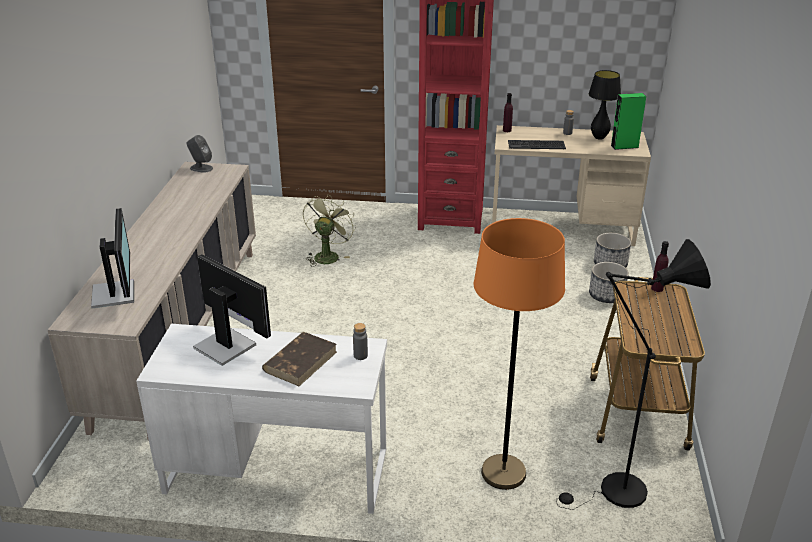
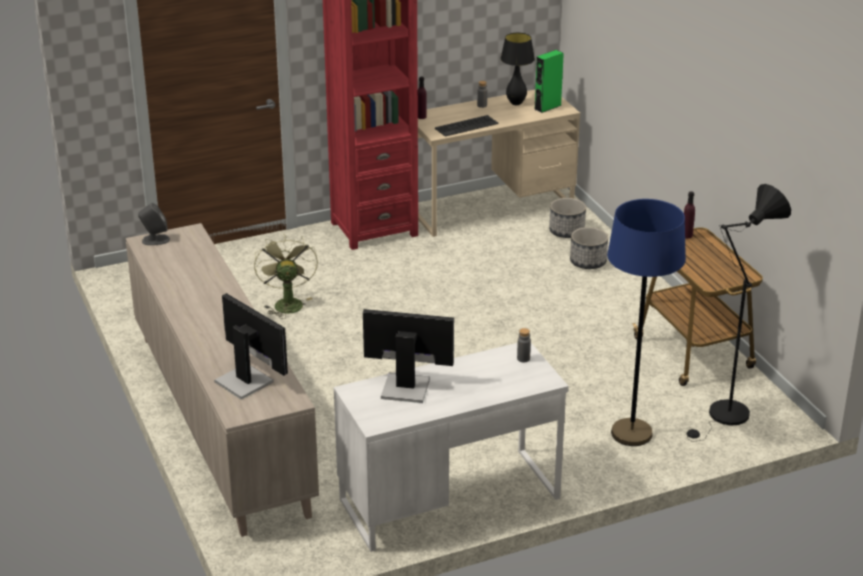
camera: 30 degrees left, 0 degrees up
brown book [262,332,337,386] -> none
orange floor lamp [474,218,565,490] -> blue floor lamp [607,199,686,446]

